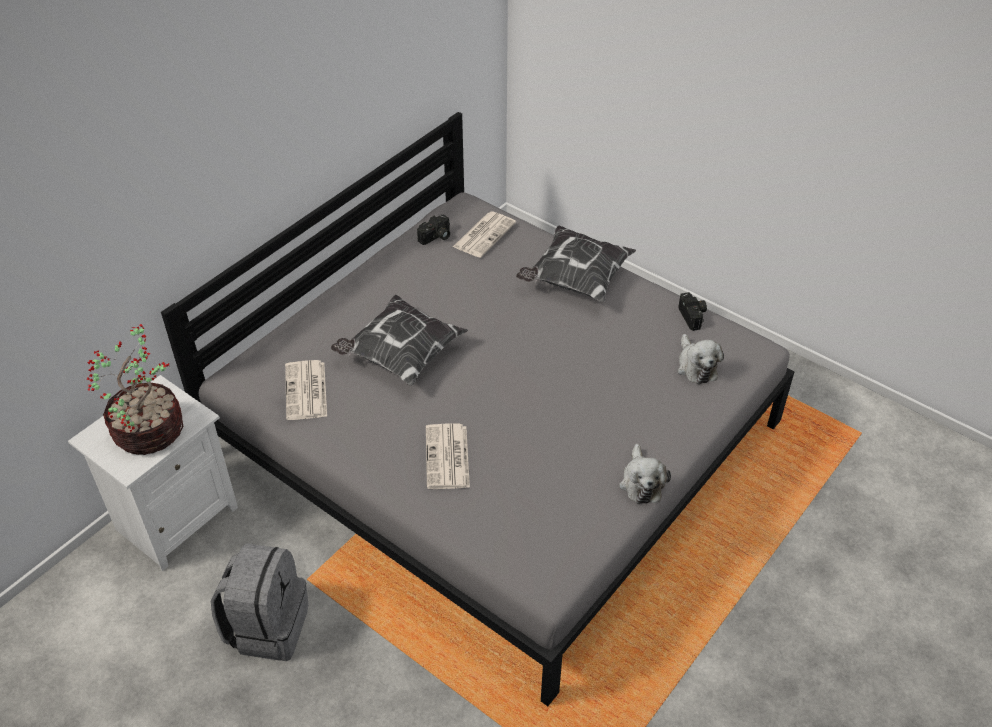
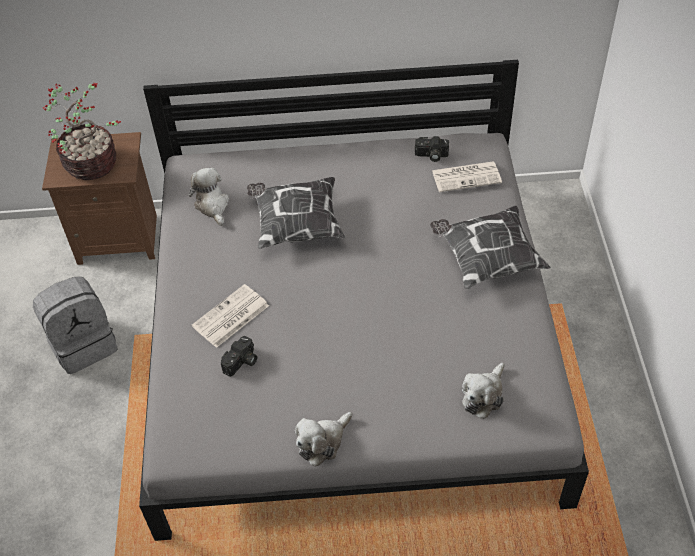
camera: 50 degrees right, 5 degrees up
white nightstand [68,375,238,571] -> brown nightstand [42,132,157,265]
newspaper [285,360,327,420] -> plush toy [189,168,230,226]
camera [678,292,707,331] -> camera moved to [221,335,257,377]

